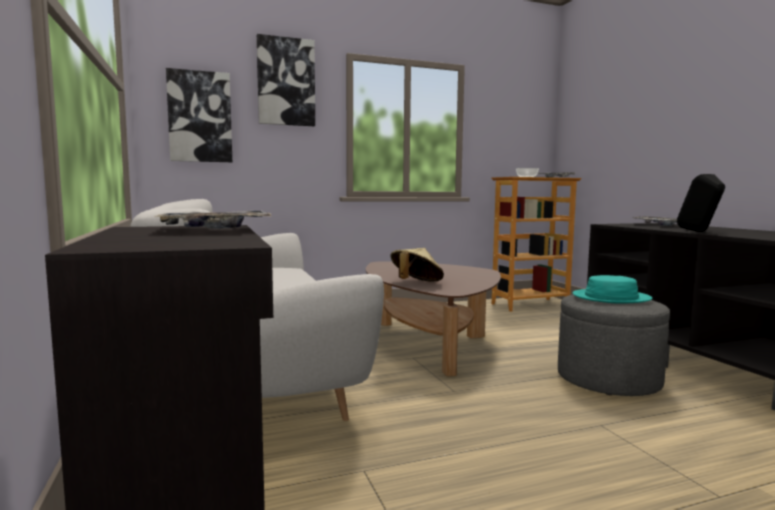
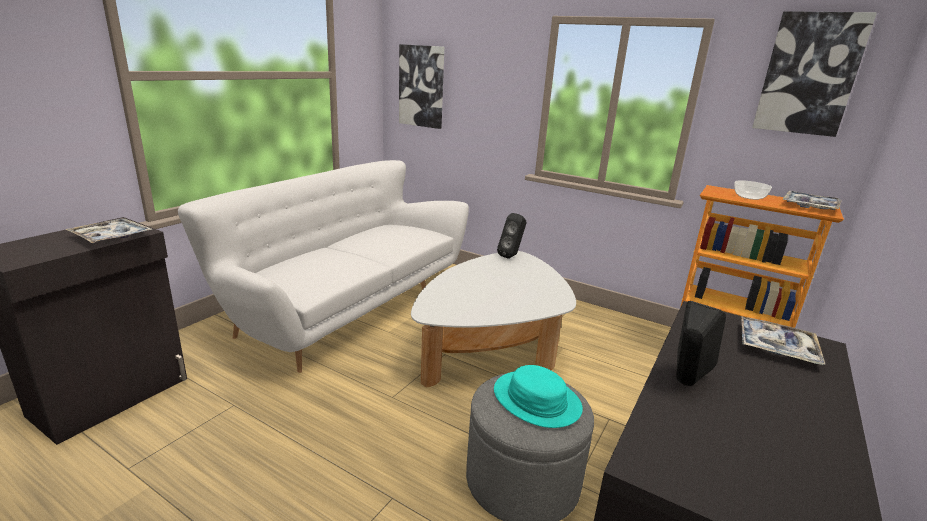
camera: 50 degrees right, 15 degrees up
picture [257,34,315,126] -> picture moved to [752,11,877,137]
brown coffee table [366,261,501,376] -> white coffee table [411,251,576,388]
beige hat [390,248,444,282] -> none
none -> black speaker [497,213,527,259]

